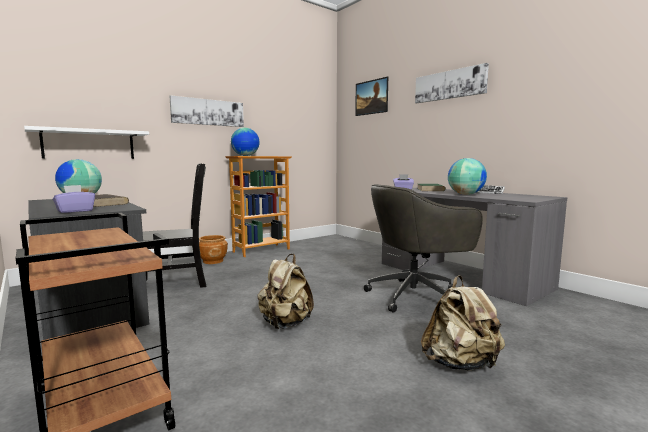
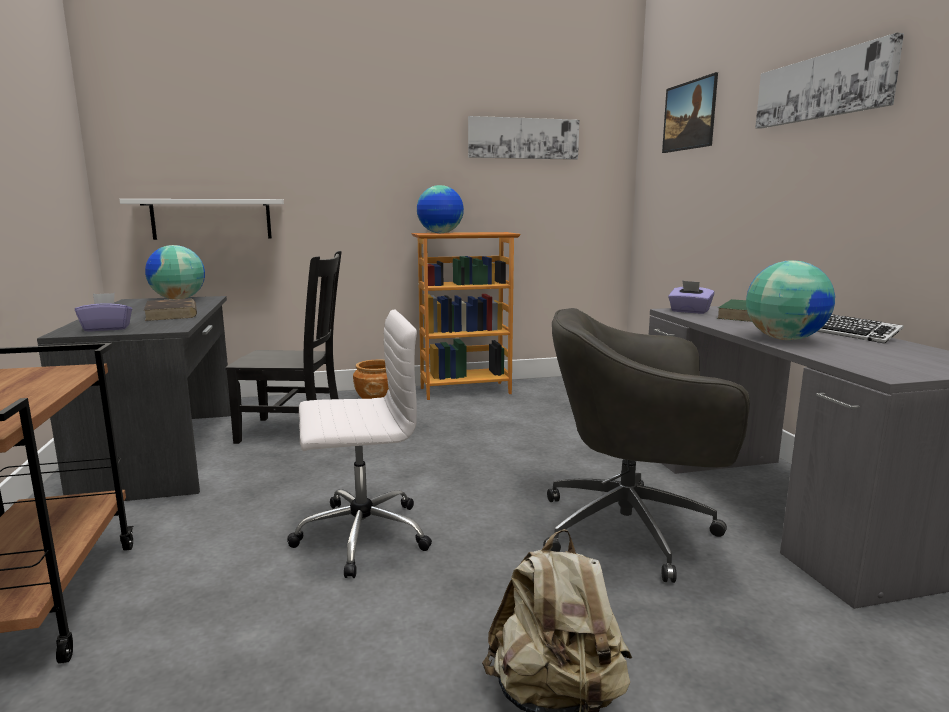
camera: 25 degrees right, 5 degrees up
picture [170,95,244,127] -> picture moved to [468,116,579,160]
beige backpack [258,254,314,329] -> white office chair [287,310,432,578]

